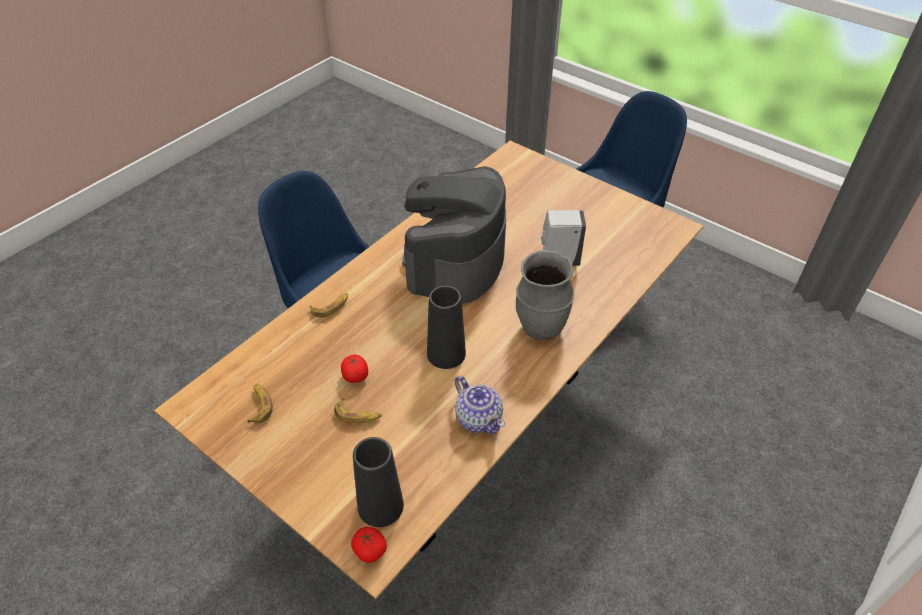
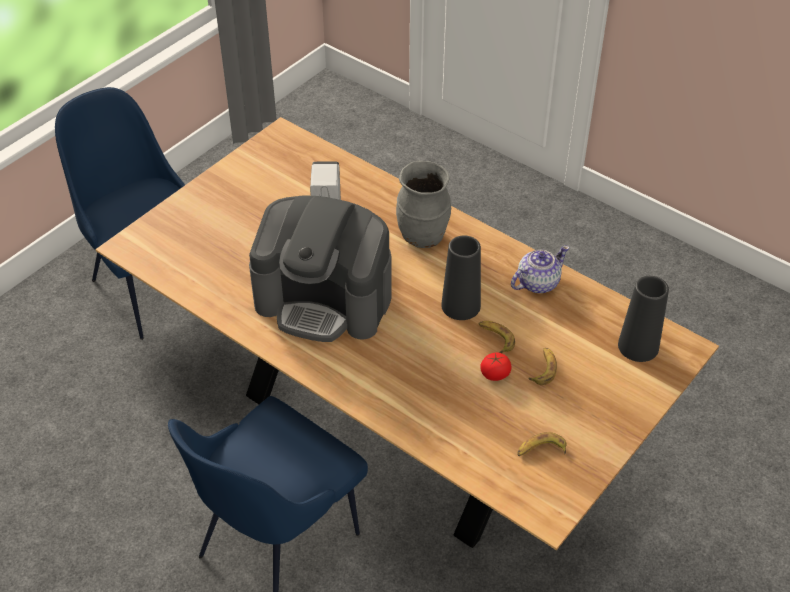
camera: 90 degrees left, 0 degrees up
banana [310,293,348,318] -> banana moved to [479,321,515,353]
tomato [351,527,387,563] -> none

